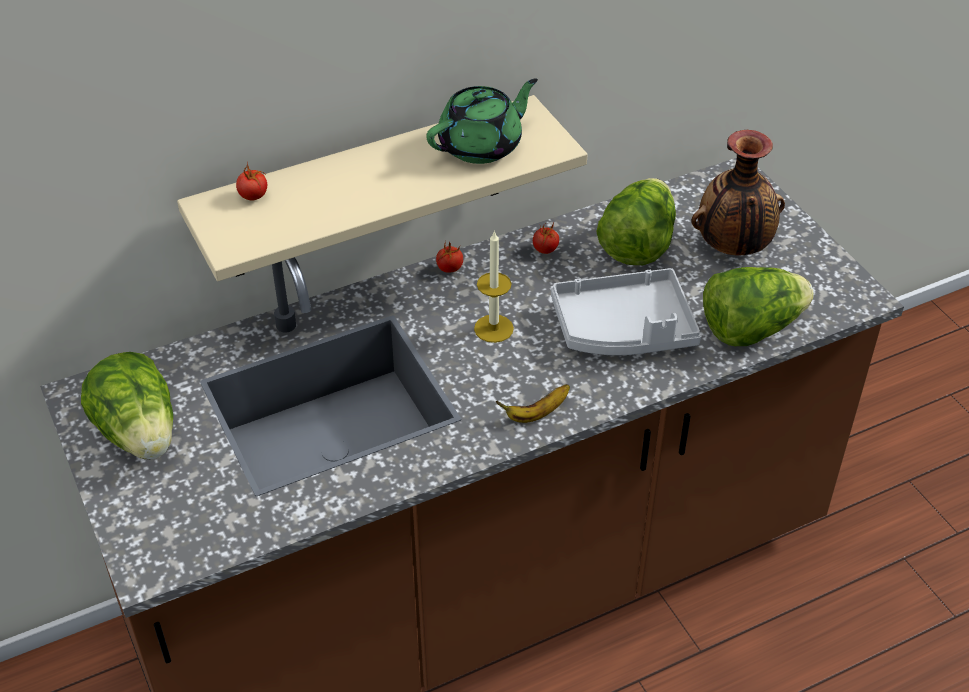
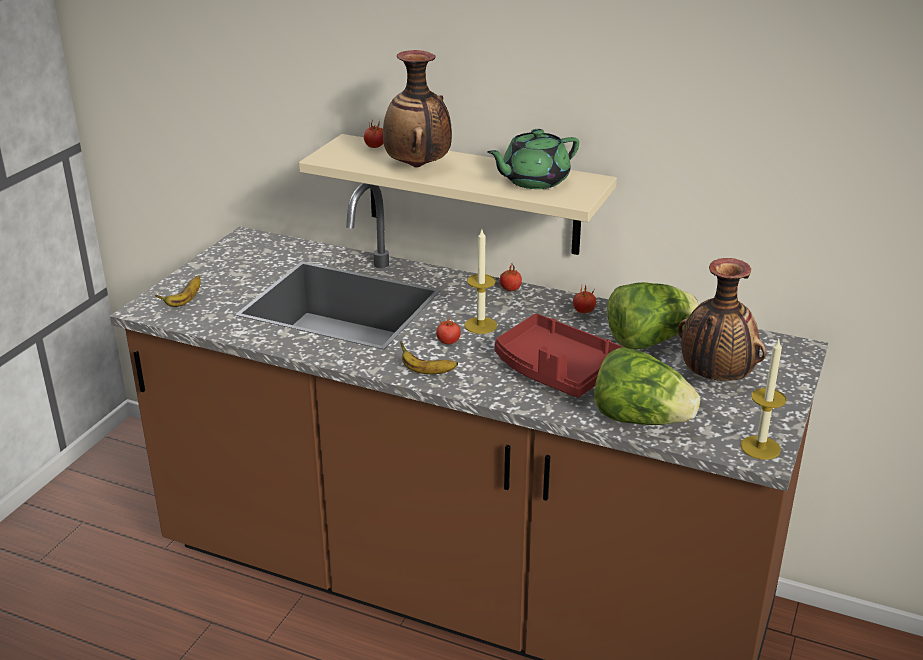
camera: 50 degrees right, 15 degrees down
lettuce [81,352,173,459] -> none
green teapot [426,78,538,164] -> green teapot turned 135 degrees clockwise [487,129,579,189]
grey tray [551,268,701,355] -> red tray [495,313,626,398]
none -> banana [155,275,200,307]
none -> vase [383,50,452,168]
none -> tomato [436,316,461,344]
none -> candle [740,339,787,460]

